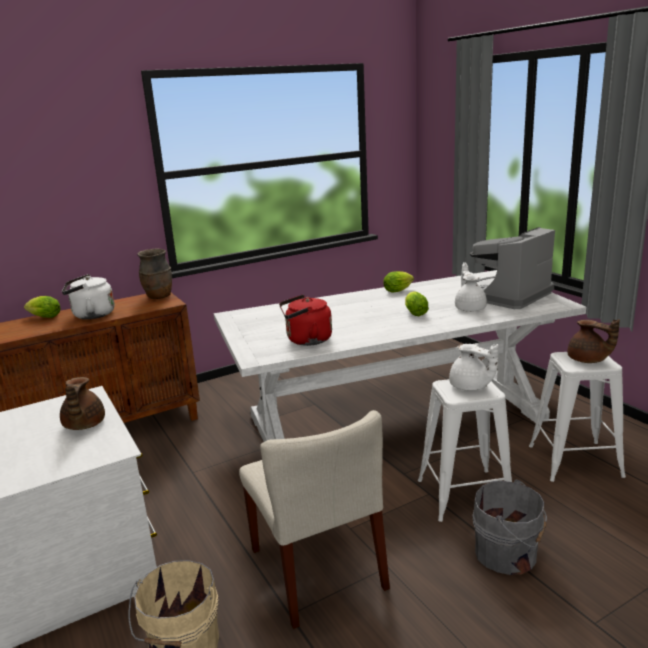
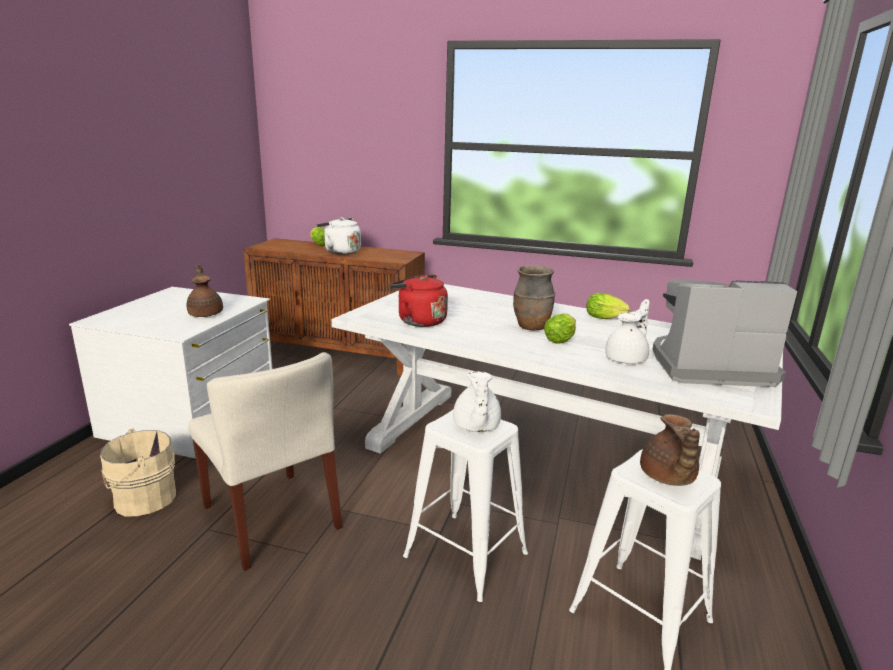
camera: 45 degrees right, 0 degrees up
brown teapot [60,377,105,430] -> brown teapot turned 120 degrees clockwise [187,264,223,317]
brown vase [137,249,172,299] -> brown vase moved to [513,265,556,331]
beige chair [239,410,390,629] -> beige chair turned 60 degrees counterclockwise [188,352,343,571]
grey bucket [472,480,547,575] -> none

